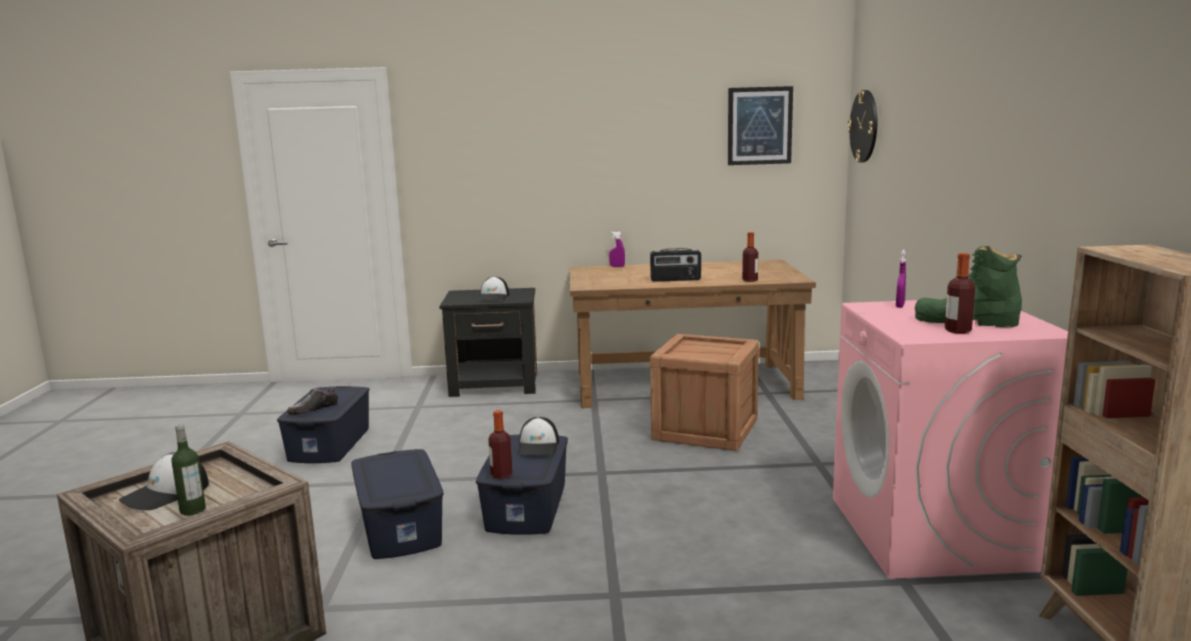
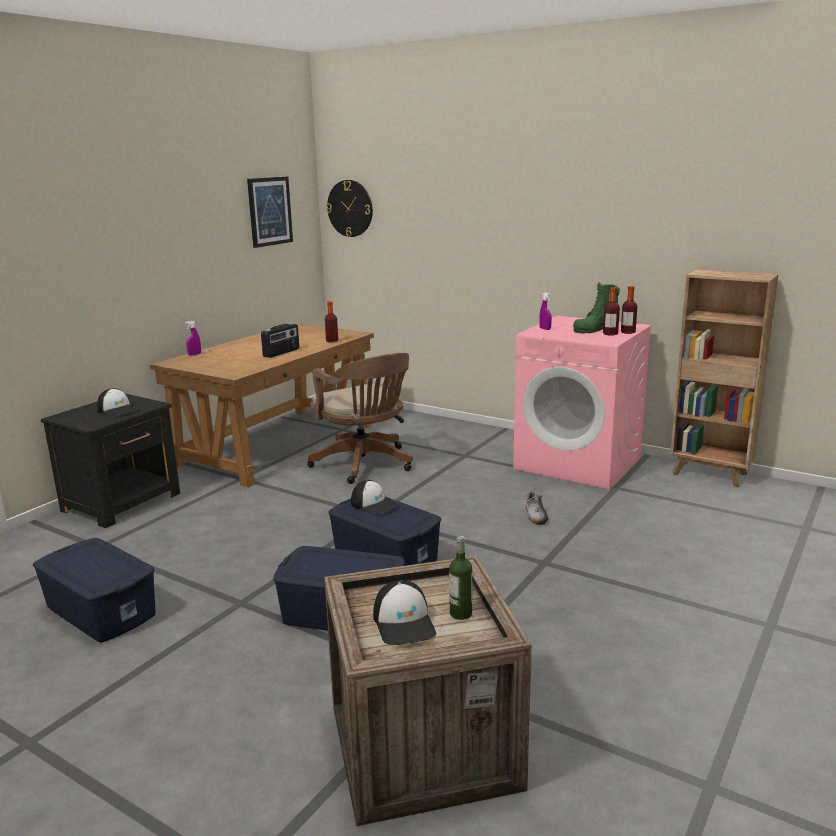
camera: 55 degrees left, 5 degrees up
shoe [287,386,338,415] -> shoe moved to [526,492,549,525]
bottle [488,410,513,479] -> bottle moved to [621,286,637,334]
crate [650,334,759,451] -> brown office chair [307,353,413,484]

